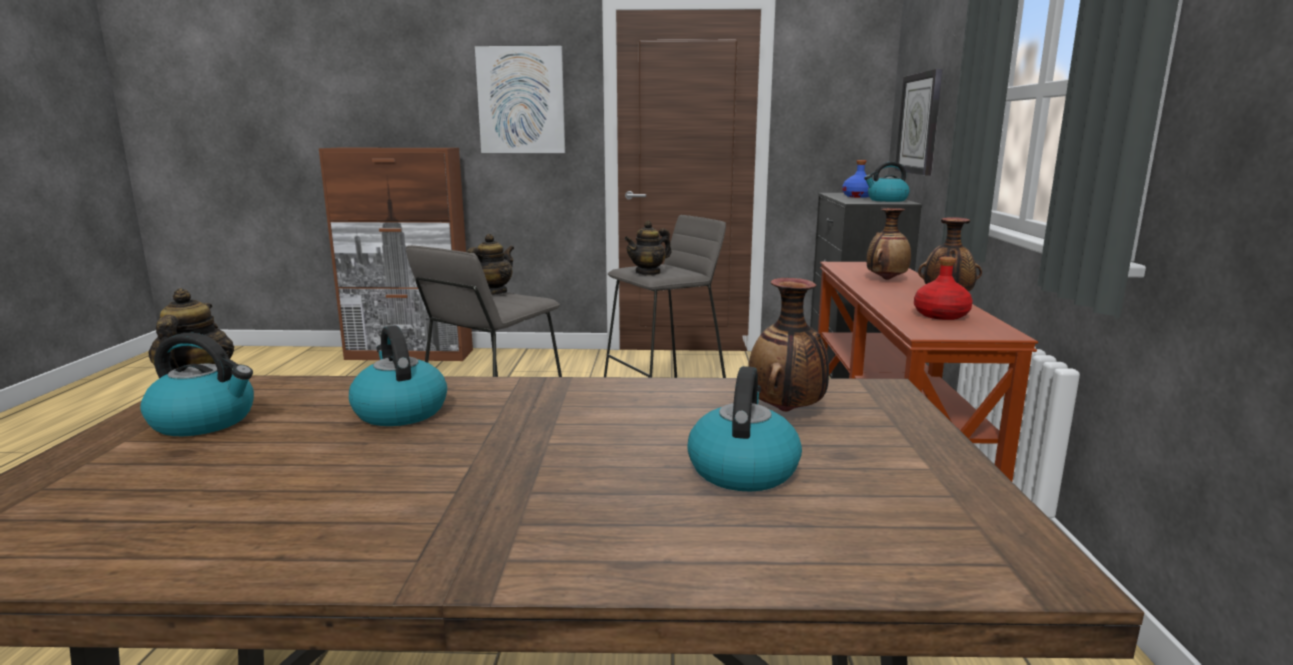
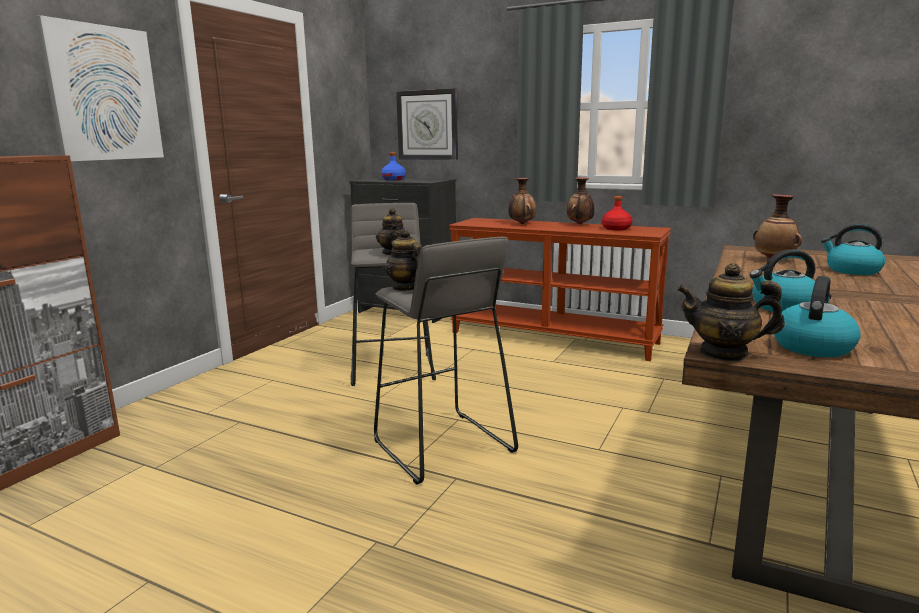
camera: 65 degrees left, 0 degrees up
kettle [864,162,910,202] -> none

